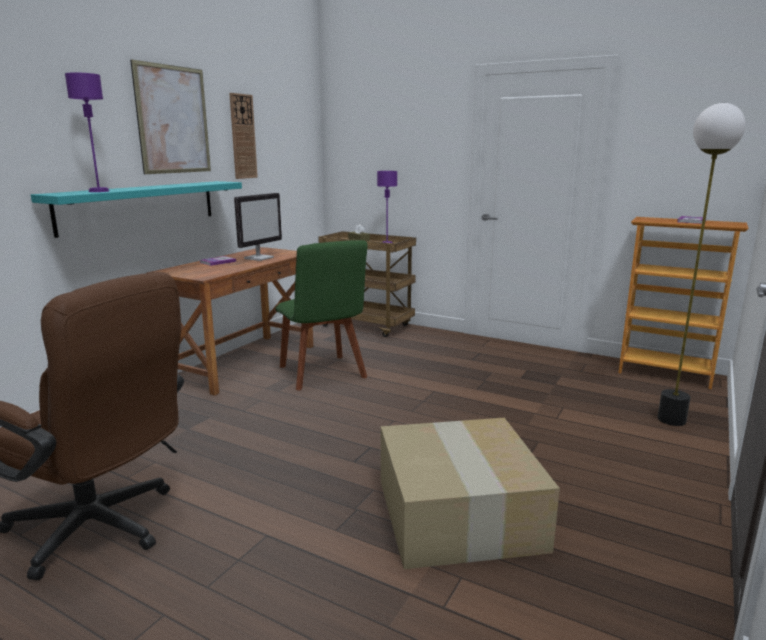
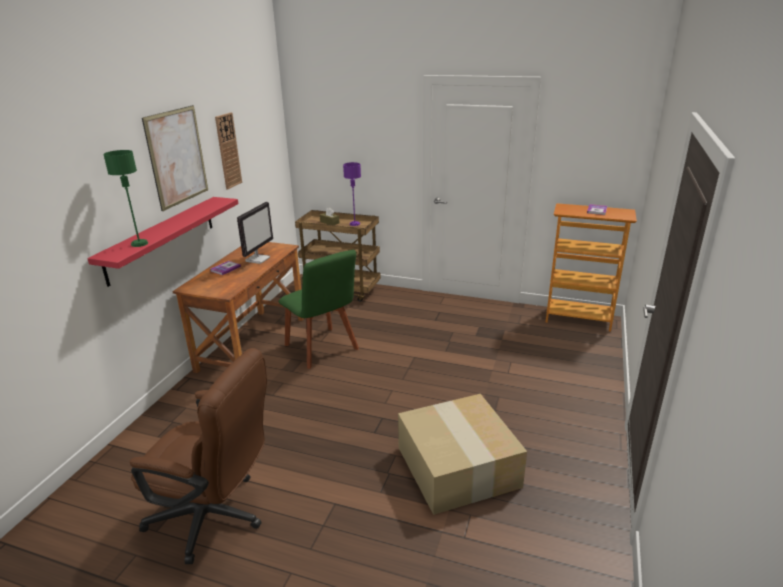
camera: 10 degrees left, 10 degrees up
turquoise shelf [31,181,242,238] -> red shelf [87,197,238,287]
purple table lamp [65,72,109,192] -> green table lamp [103,150,148,247]
floor lamp [658,103,746,426] -> none

